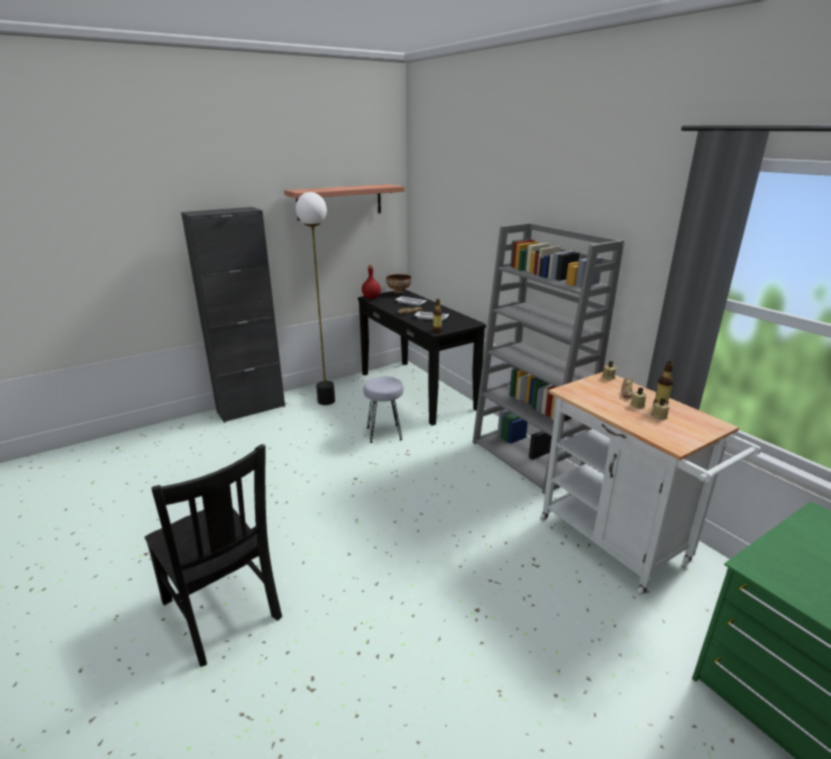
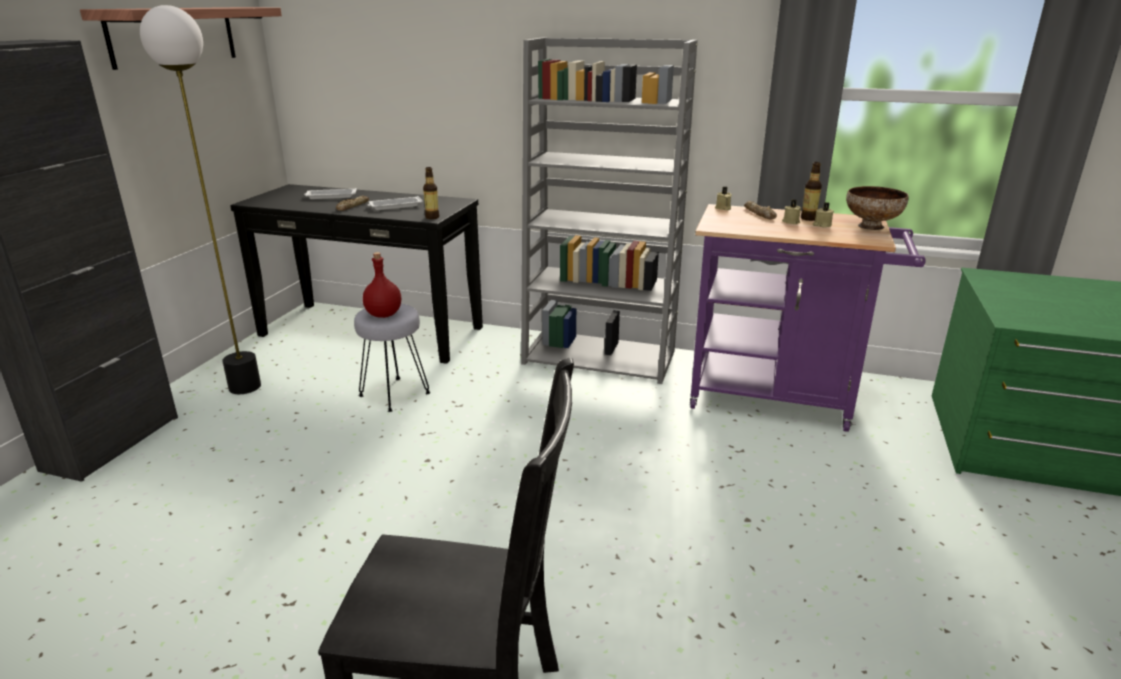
camera: 40 degrees left, 0 degrees up
red bottle [362,265,381,299] -> red bottle moved to [363,252,401,318]
bowl [386,274,412,294] -> bowl moved to [846,186,908,230]
white cart [540,372,761,596] -> purple cart [690,204,926,432]

